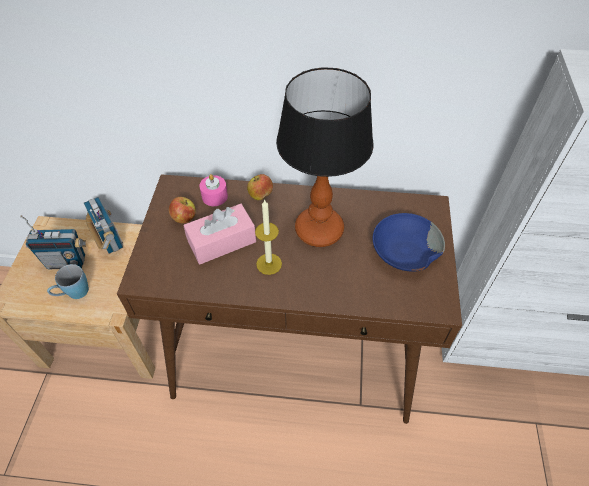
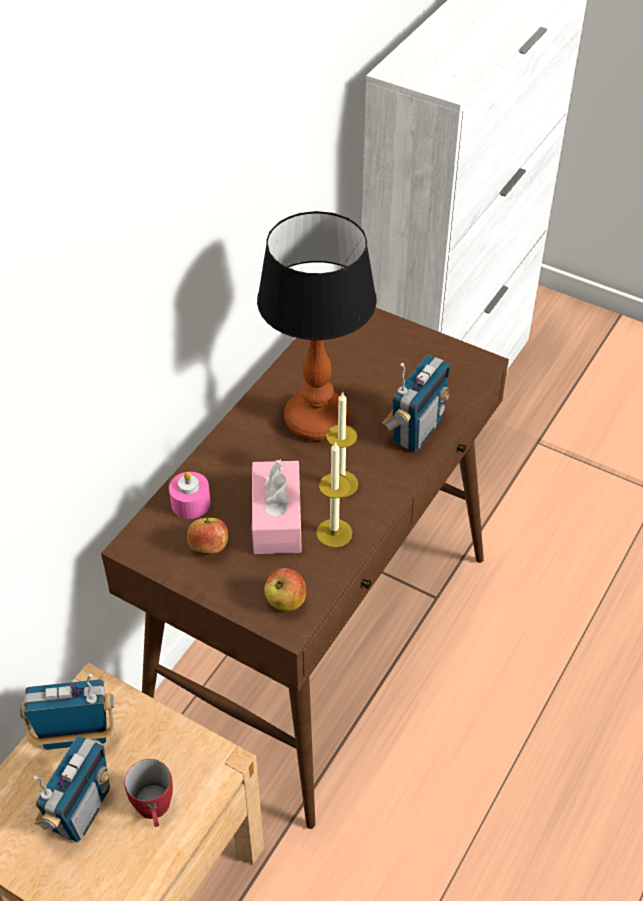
camera: 65 degrees left, 5 degrees down
blue mug [47,264,89,299] -> red mug [125,759,173,827]
apple [247,174,273,200] -> apple moved to [264,568,306,611]
blue bowl [373,213,445,272] -> none
none -> candle [316,441,352,548]
none -> radio [383,355,451,451]

